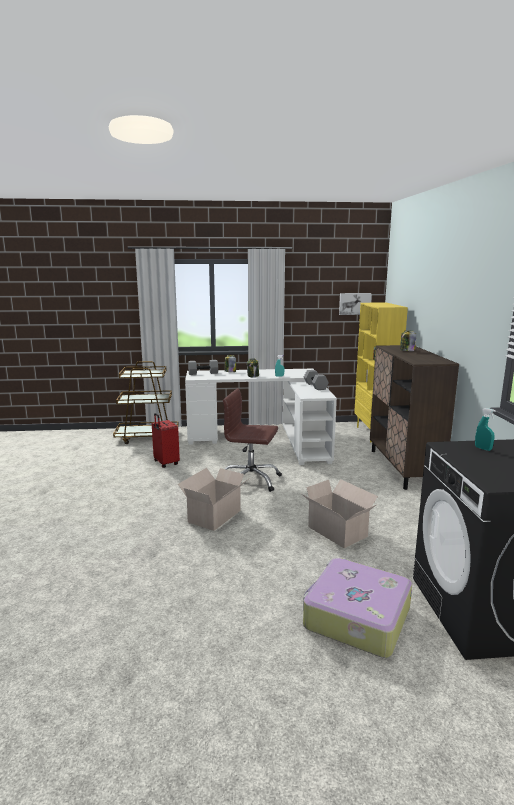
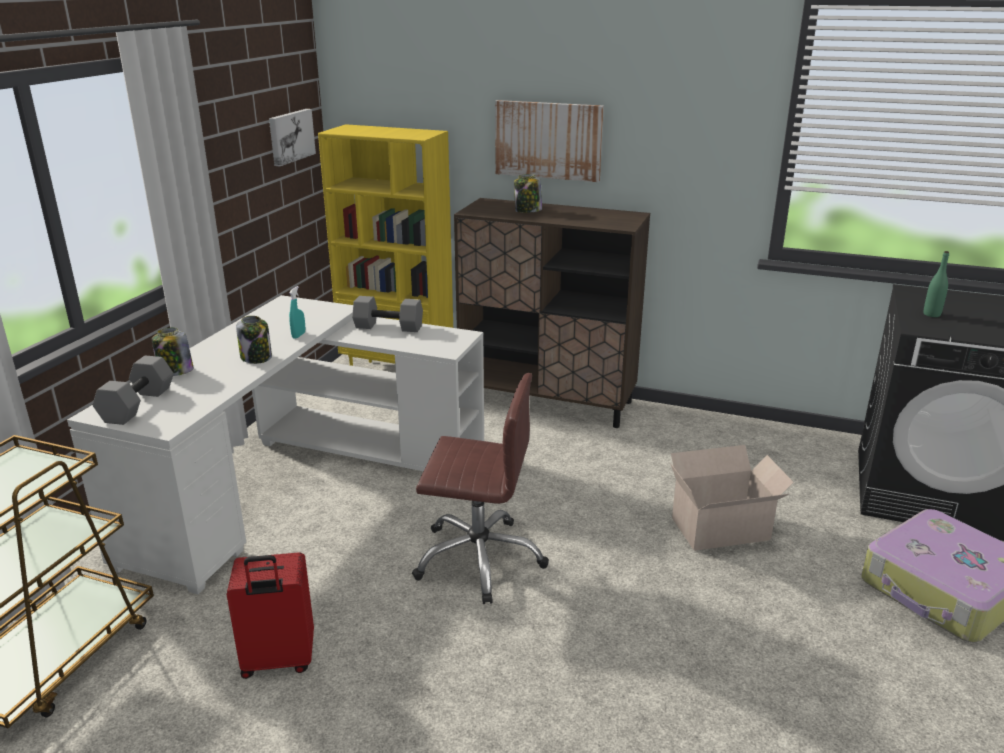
camera: 65 degrees left, 10 degrees up
cardboard box [178,468,247,531] -> none
brown office chair [223,388,282,492] -> brown office chair turned 120 degrees counterclockwise [412,373,549,604]
turquoise spray bottle [475,408,496,451] -> green bottle [924,251,949,317]
none -> picture [495,100,604,182]

